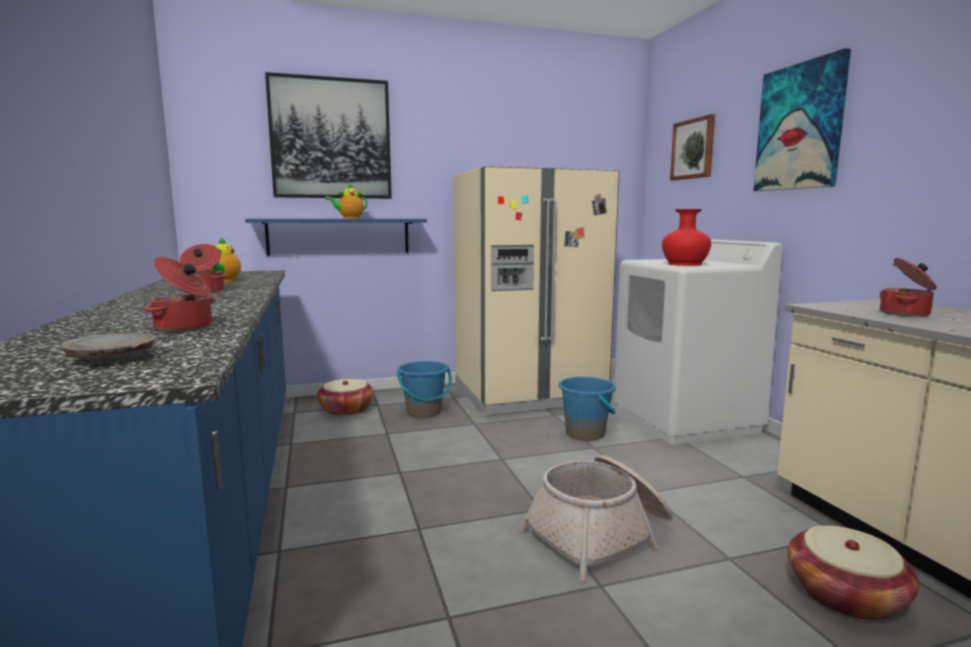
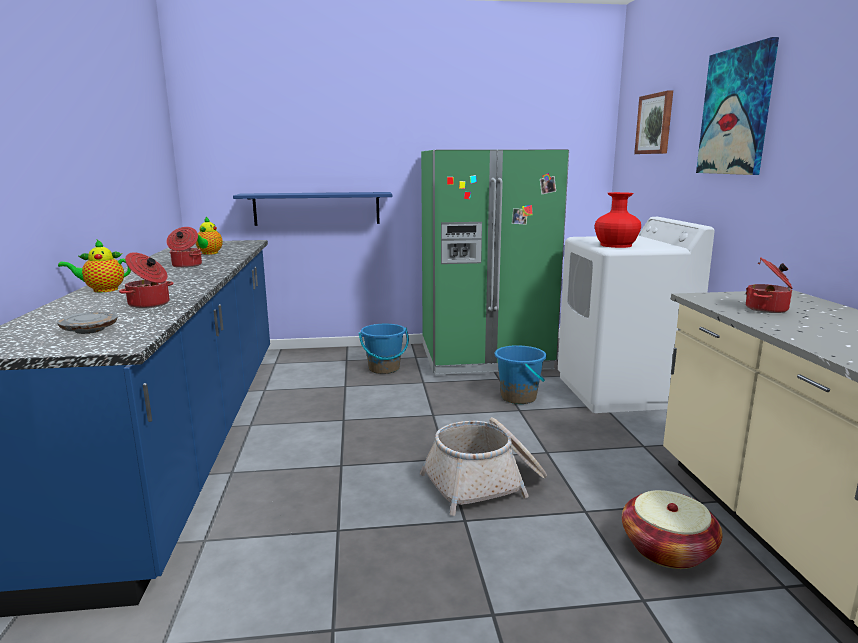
camera: 10 degrees right, 5 degrees up
picture [265,72,392,199] -> none
basket [317,379,374,416] -> none
teapot [325,183,368,218] -> teapot moved to [58,240,131,292]
beige fridge [453,166,620,415] -> green fridge [421,149,569,375]

